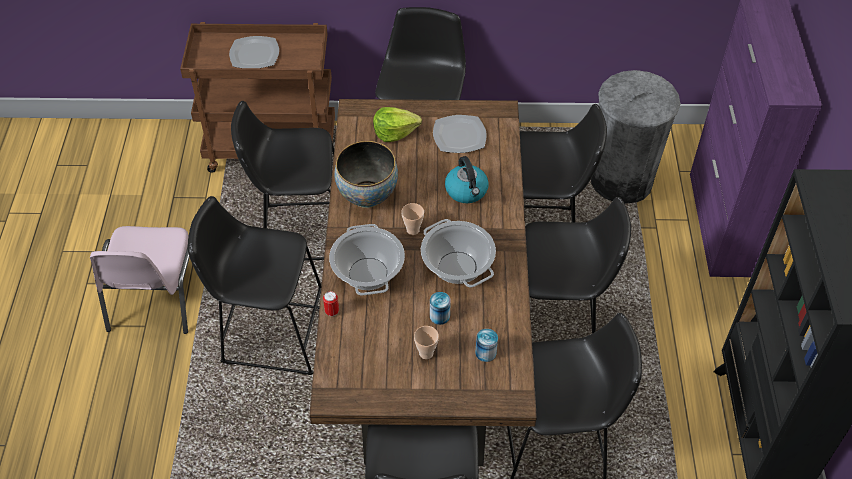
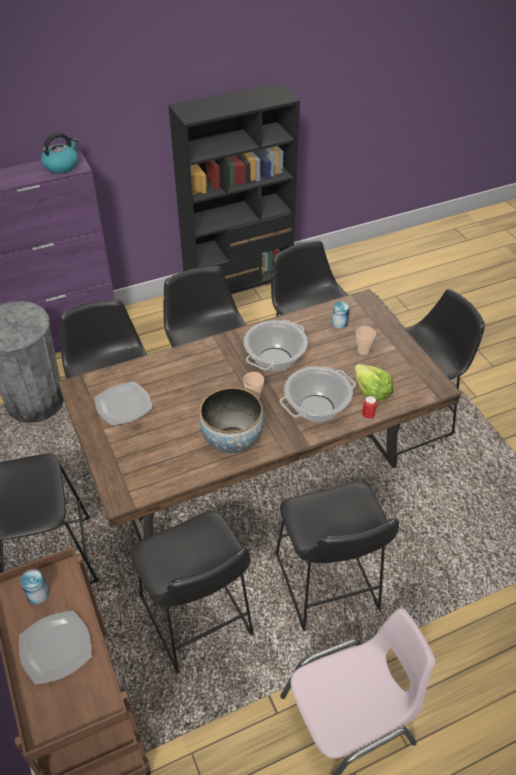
camera: 115 degrees left, 5 degrees down
lettuce [373,107,422,142] -> lettuce moved to [354,364,393,402]
can [430,292,451,325] -> can moved to [20,569,49,604]
kettle [445,156,489,203] -> kettle moved to [41,133,78,173]

